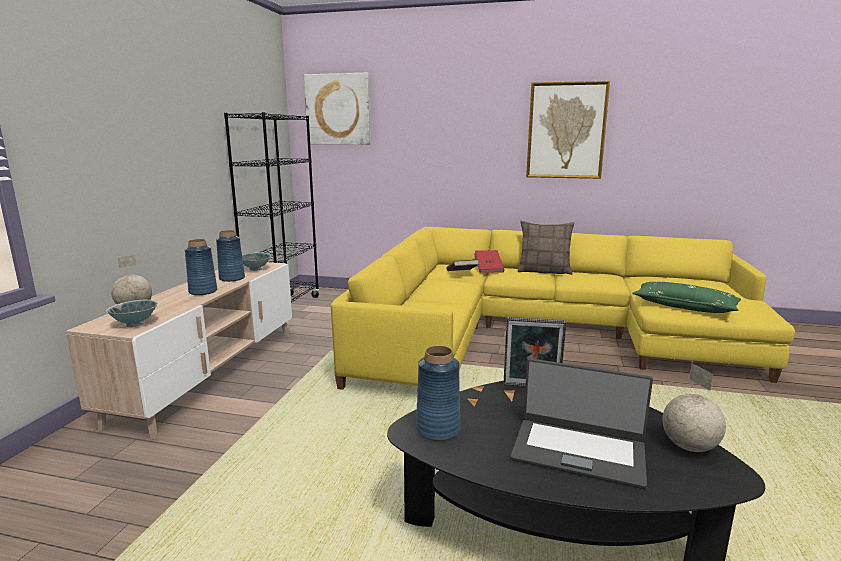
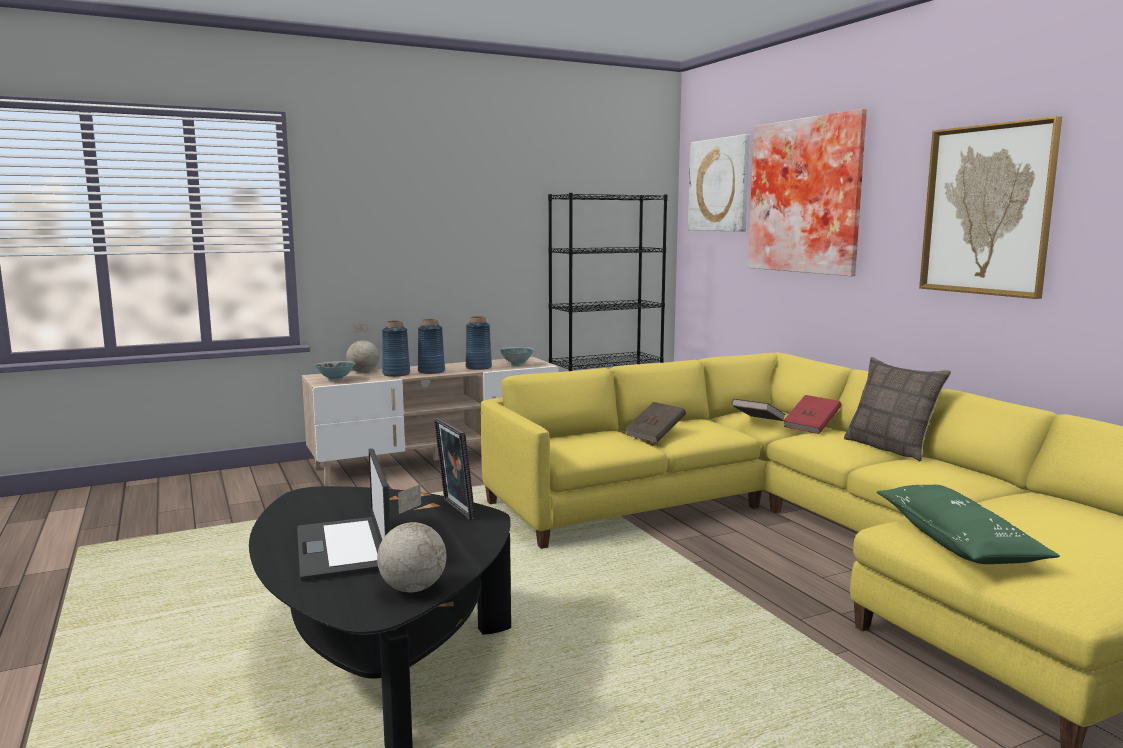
camera: 50 degrees right, 5 degrees down
blue vase [416,346,460,441] -> blue vase moved to [382,321,410,377]
none -> brown book [625,402,686,443]
none -> picture [748,109,867,276]

